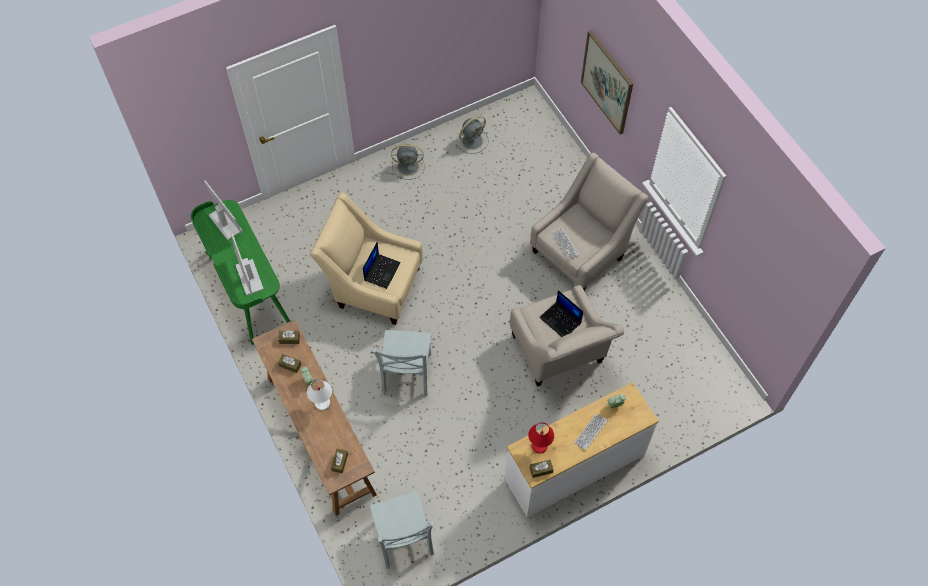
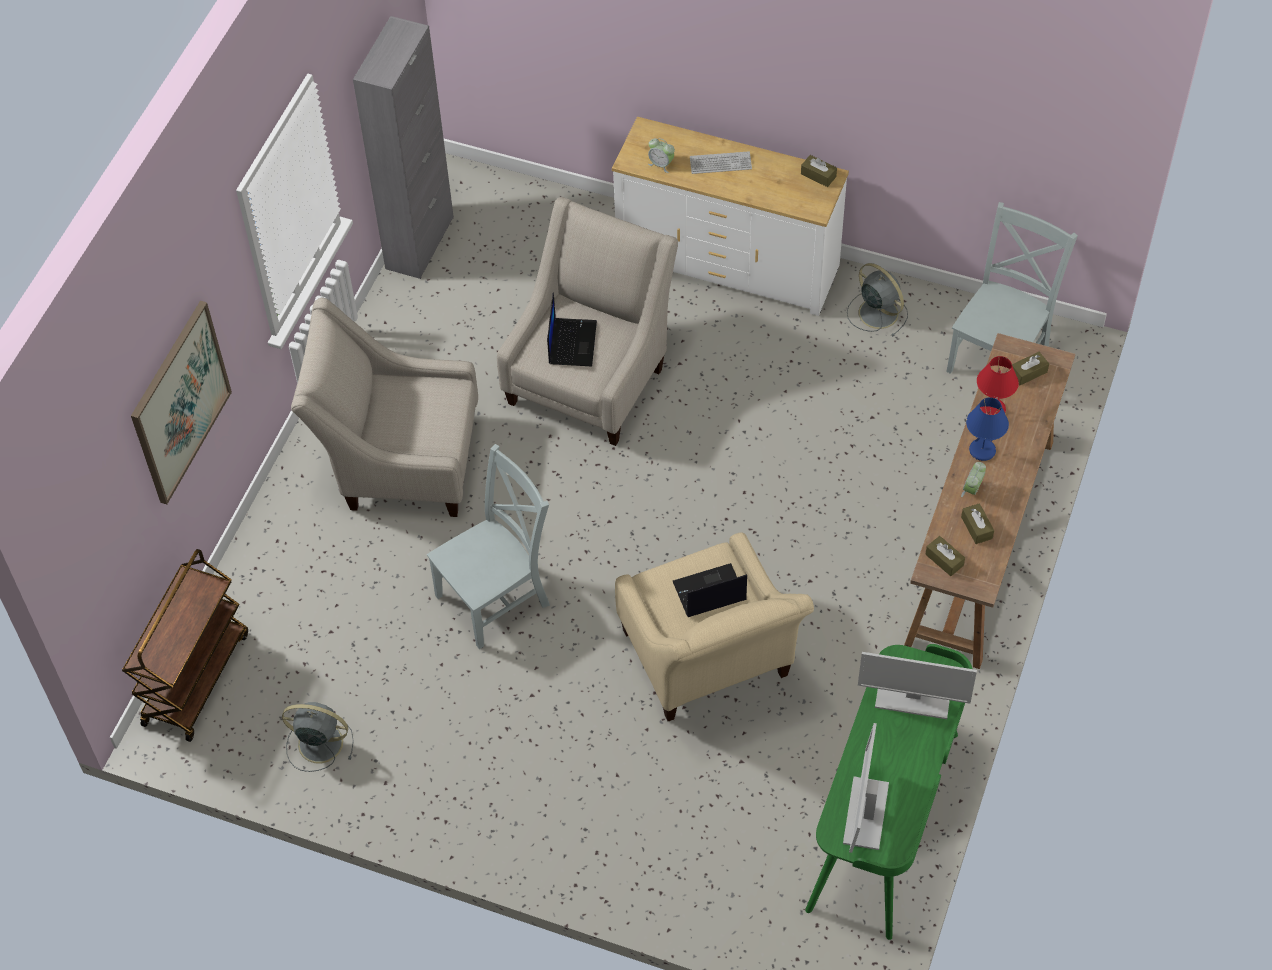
camera: 130 degrees left, 5 degrees down
monitor [231,233,264,296] -> monitor turned 75 degrees clockwise [858,652,977,719]
white table lamp [307,379,332,410] -> blue table lamp [966,397,1009,461]
grey chair [372,330,431,396] -> grey chair moved to [427,444,550,649]
grey fan [391,144,425,180] -> grey fan moved to [847,263,908,336]
red table lamp [528,422,554,454] -> red table lamp moved to [977,356,1019,415]
keyboard [552,228,580,260] -> none
none -> brown cart [122,549,248,742]
none -> grey cabinet [353,16,454,279]

